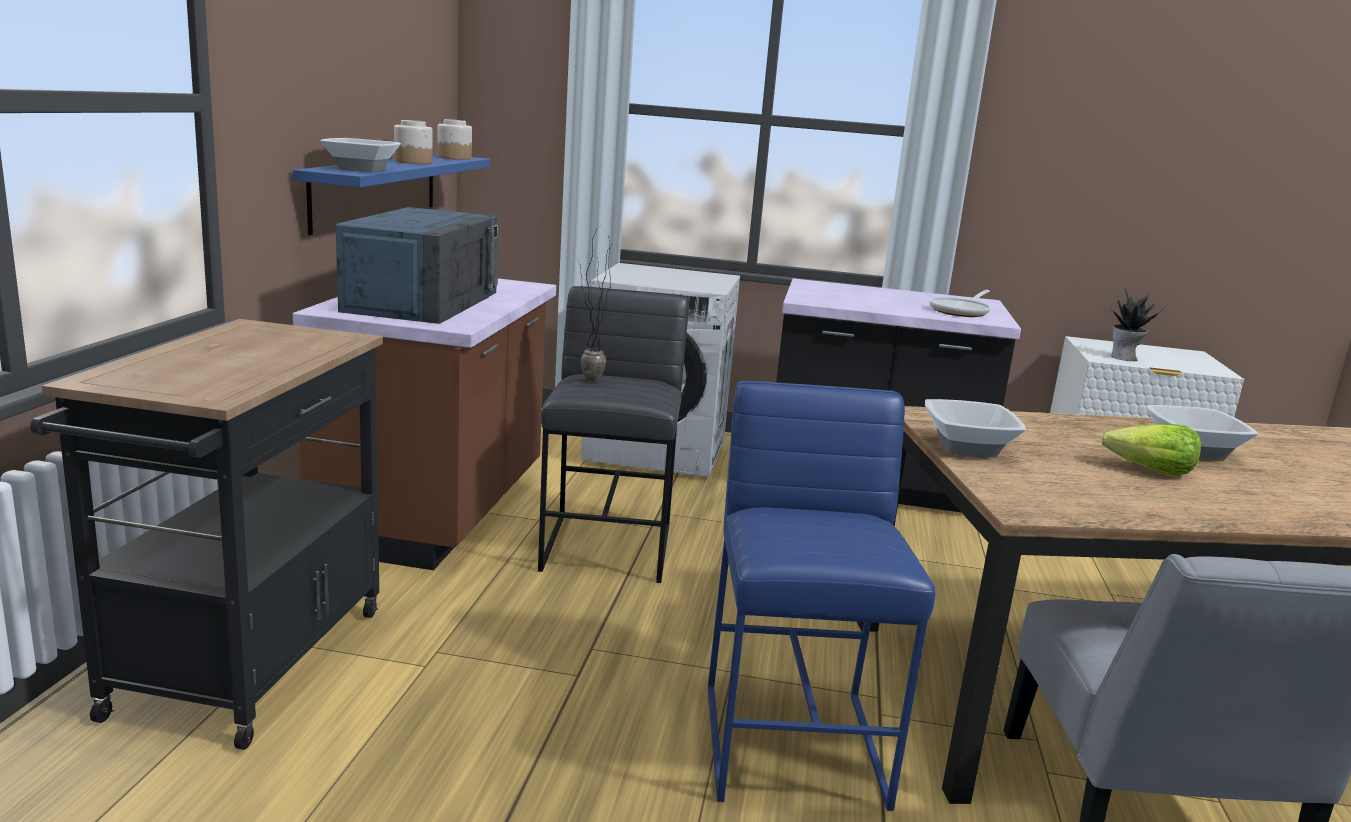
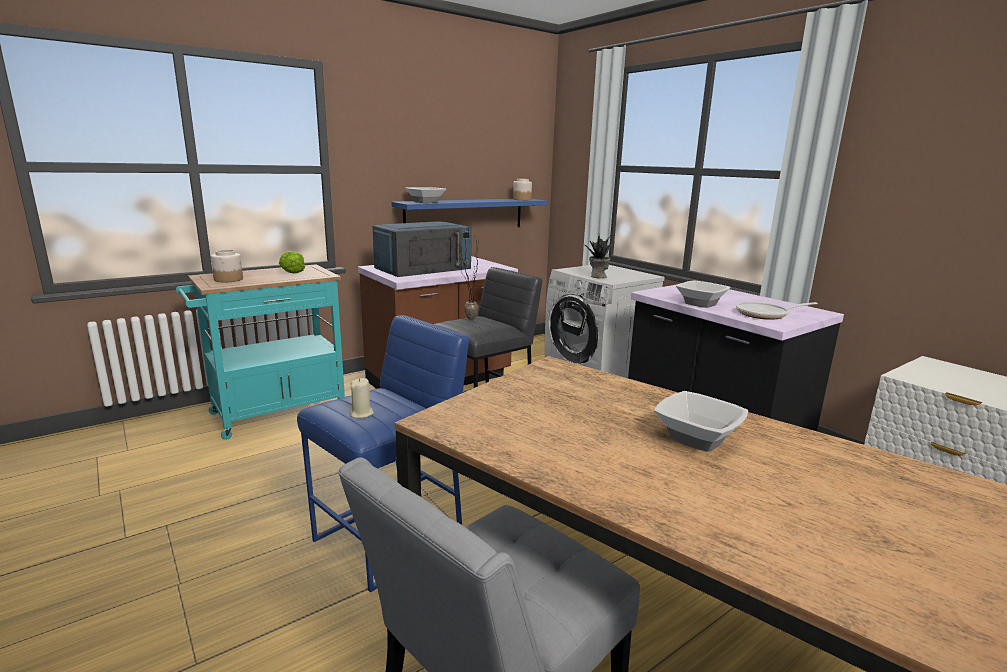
camera: 45 degrees right, 0 degrees up
black cart [30,319,383,750] -> turquoise cart [176,264,345,440]
jar [394,120,432,164] -> jar moved to [211,250,243,282]
bowl [925,399,1026,458] -> bowl moved to [676,280,730,308]
lettuce [1101,424,1201,475] -> lettuce moved to [279,251,305,273]
potted plant [1110,288,1163,361] -> potted plant moved to [583,232,614,279]
none -> beige candle [350,378,374,418]

